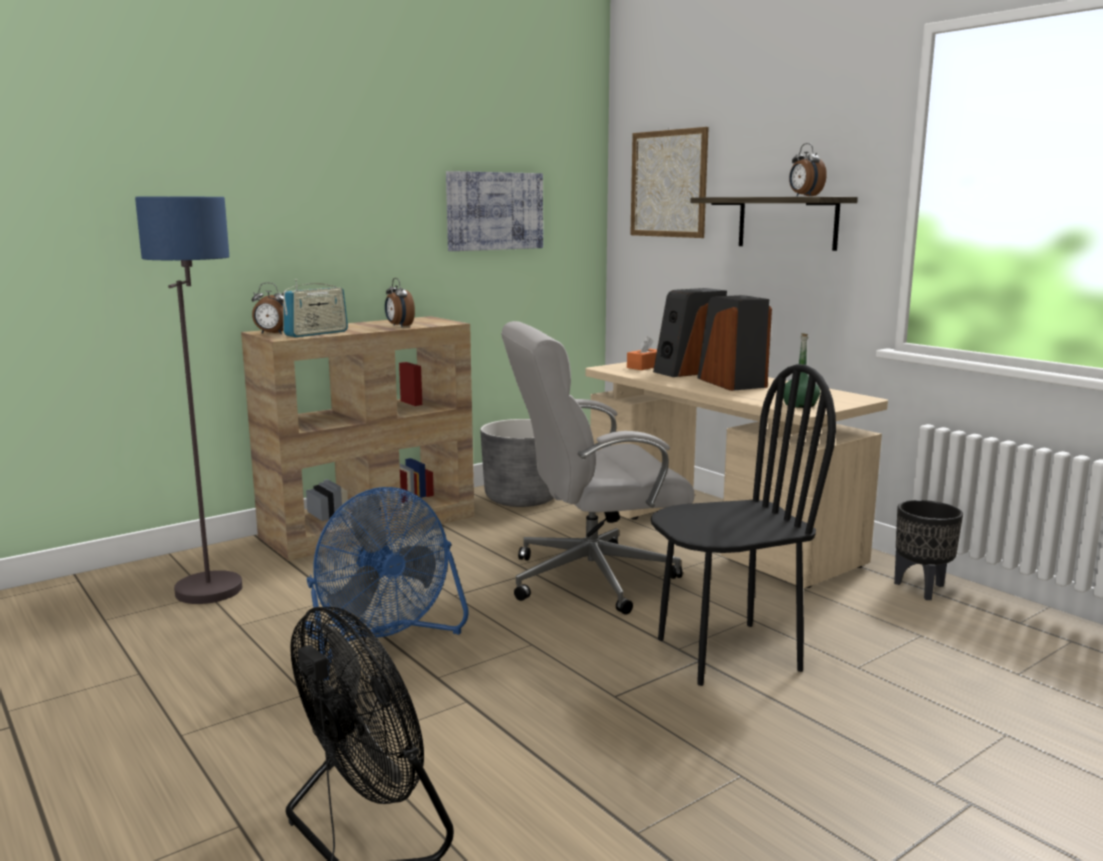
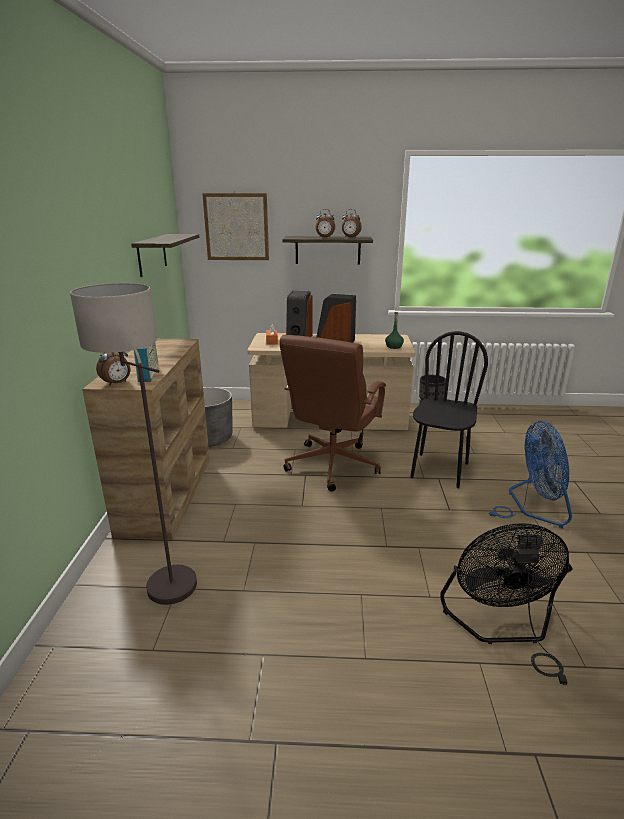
camera: 50 degrees left, 10 degrees up
blue floor lamp [135,197,242,604] -> grey floor lamp [70,283,197,605]
blue fan [304,487,468,680] -> blue fan moved to [488,421,572,528]
alarm clock [385,278,415,327] -> alarm clock moved to [316,209,335,238]
picture [446,171,543,251] -> shelf [131,234,199,277]
grey office chair [501,321,694,615] -> brown office chair [280,335,386,492]

